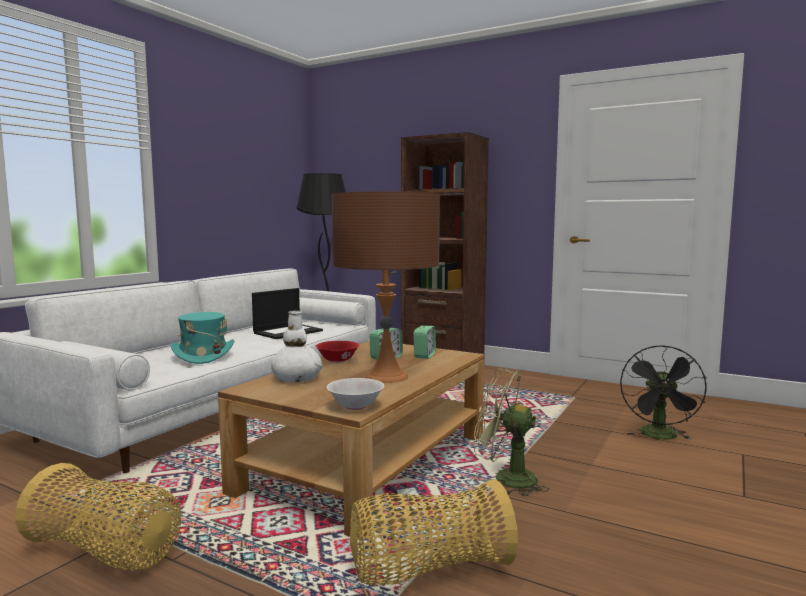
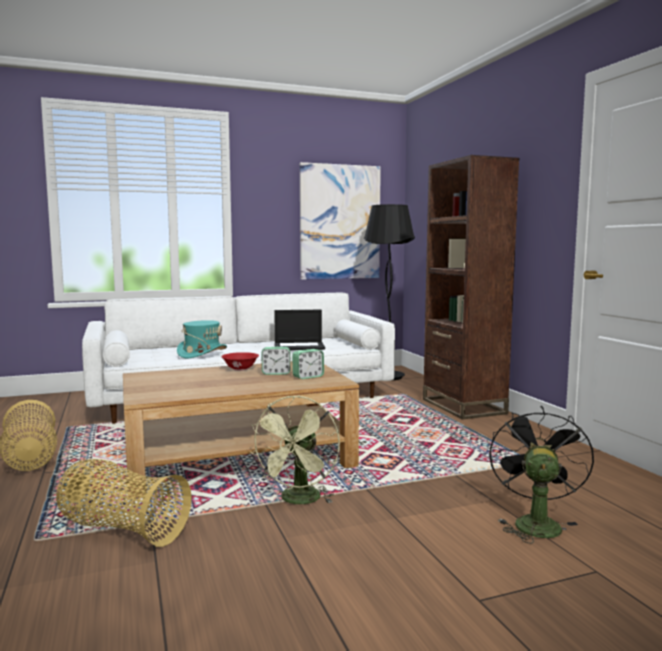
camera: 40 degrees right, 0 degrees up
white vase [271,310,323,382] -> none
white bowl [327,378,384,410] -> none
brown table lamp [332,192,440,383] -> none
green fan [474,368,549,496] -> green fan turned 135 degrees counterclockwise [250,395,340,504]
black fan [620,345,707,440] -> black fan turned 135 degrees clockwise [489,406,594,544]
none -> picture [300,162,381,280]

